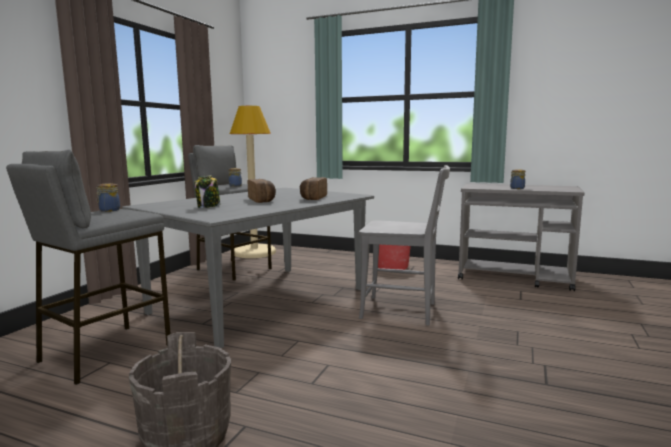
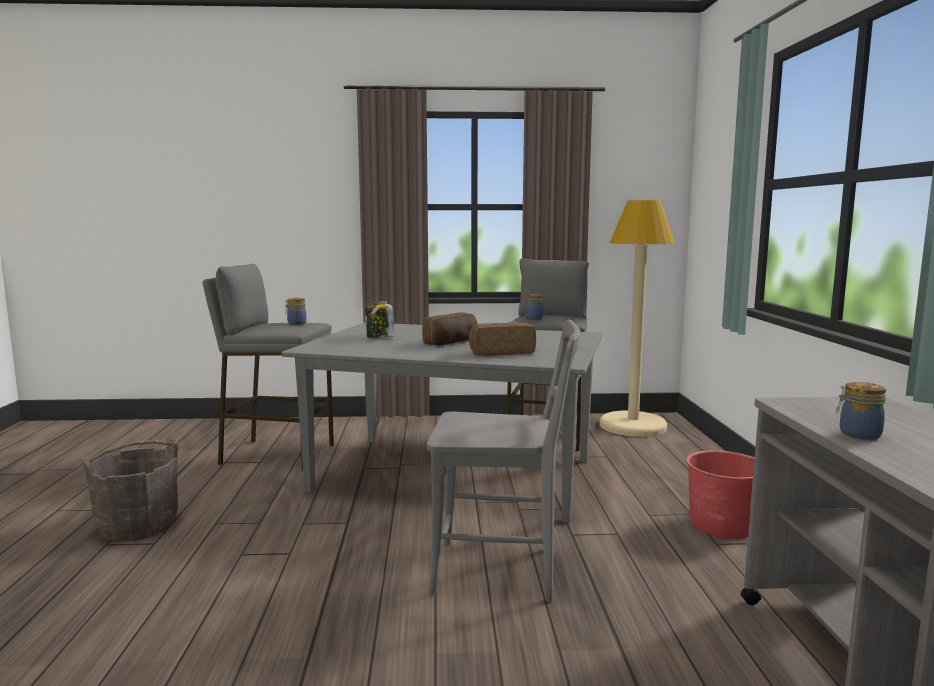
camera: 65 degrees right, 0 degrees up
grey chair [359,165,450,326] -> grey chair turned 75 degrees counterclockwise [427,320,580,602]

